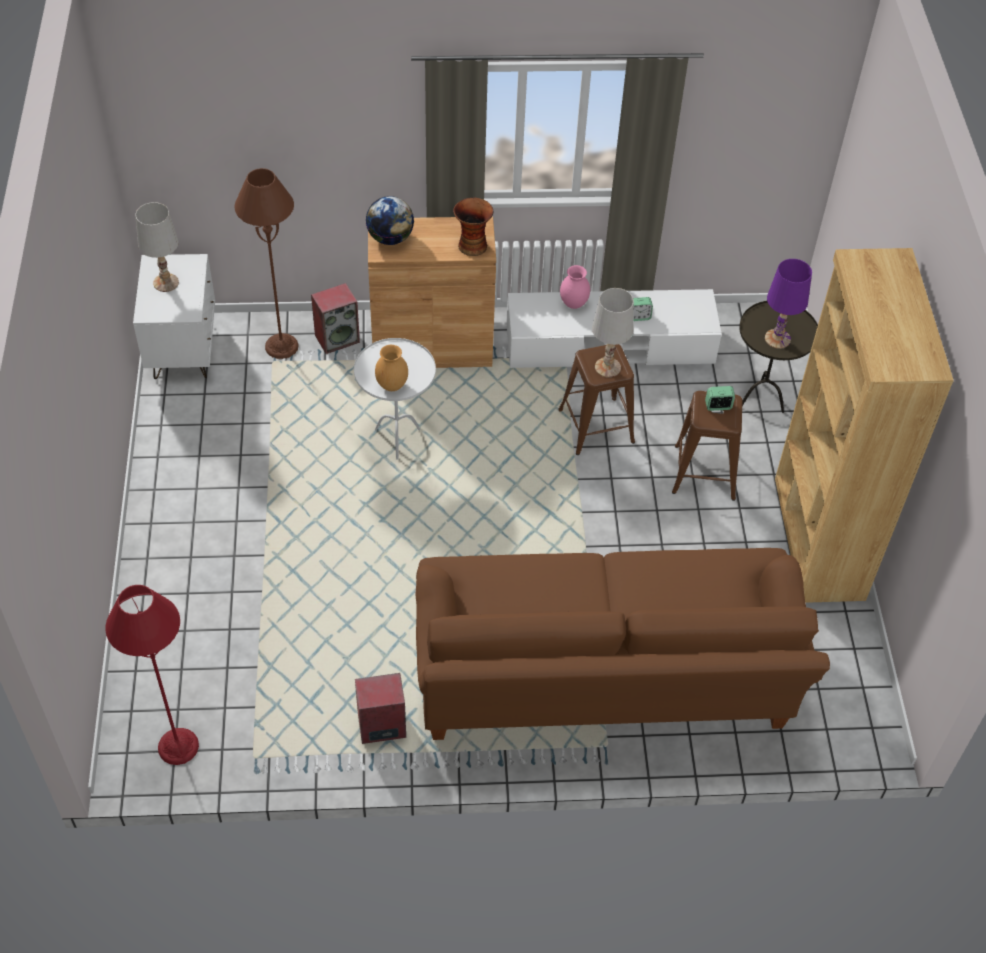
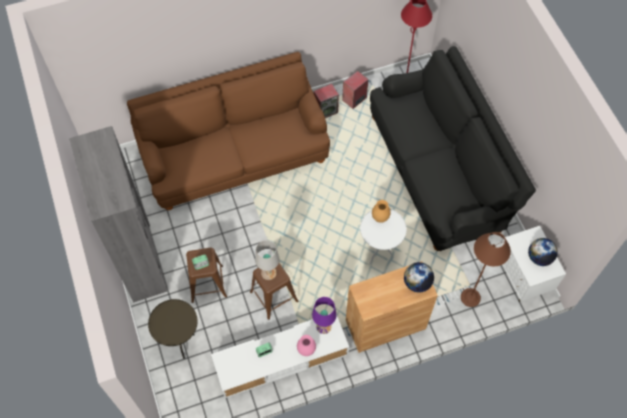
camera: 165 degrees right, 10 degrees up
white table lamp [135,202,179,292] -> globe [528,238,558,266]
speaker [311,283,360,354] -> speaker moved to [342,70,369,109]
vase [453,197,493,256] -> none
purple table lamp [765,259,812,349] -> purple table lamp moved to [312,297,336,334]
brown bookcase [775,248,954,603] -> grey bookcase [69,126,168,302]
none -> black sofa [370,46,536,251]

